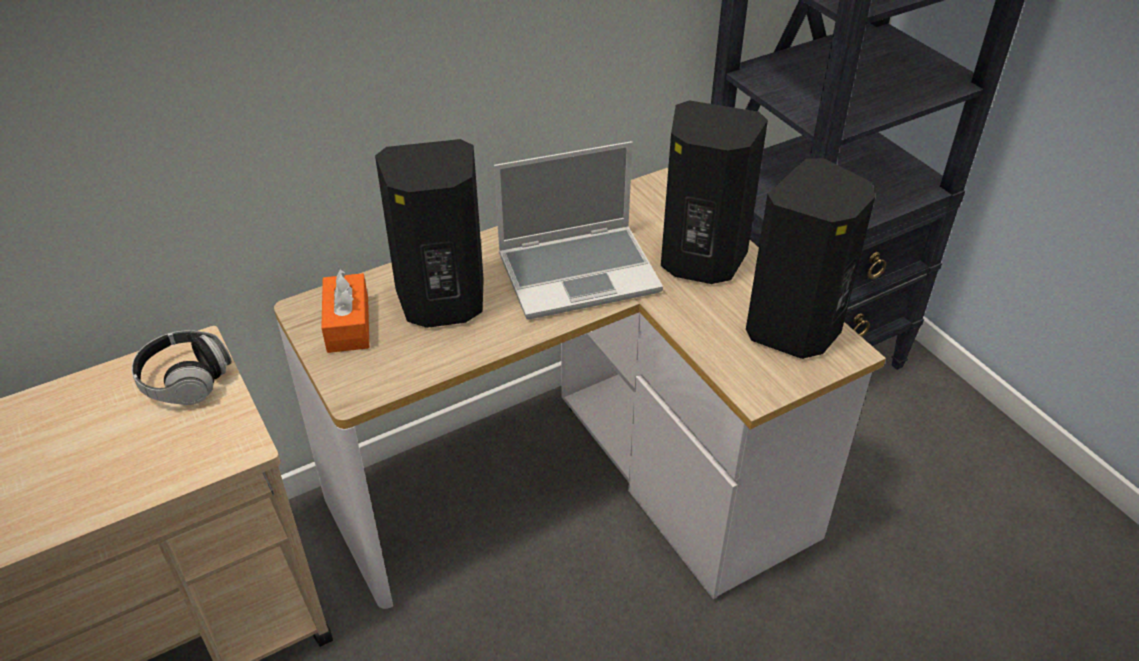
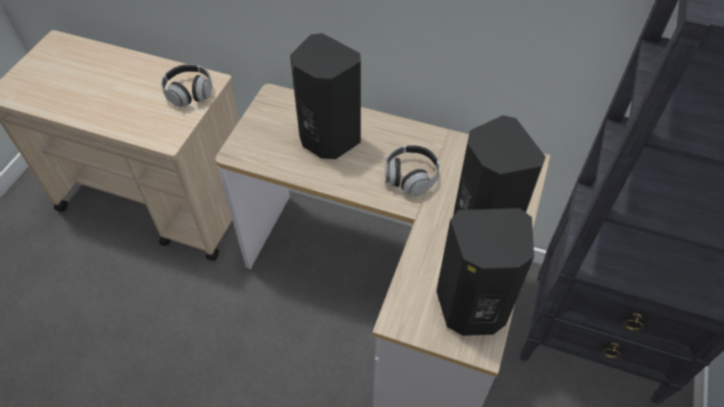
camera: 50 degrees right, 10 degrees up
orange tissue box [321,269,369,353] -> none
laptop [494,141,663,319] -> headphones [385,145,440,196]

